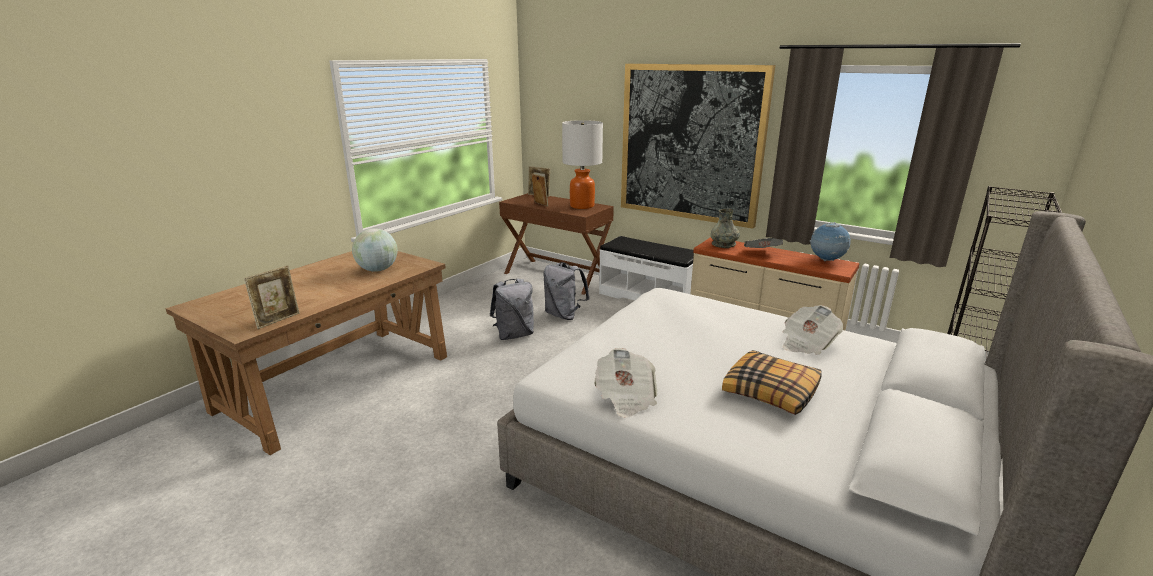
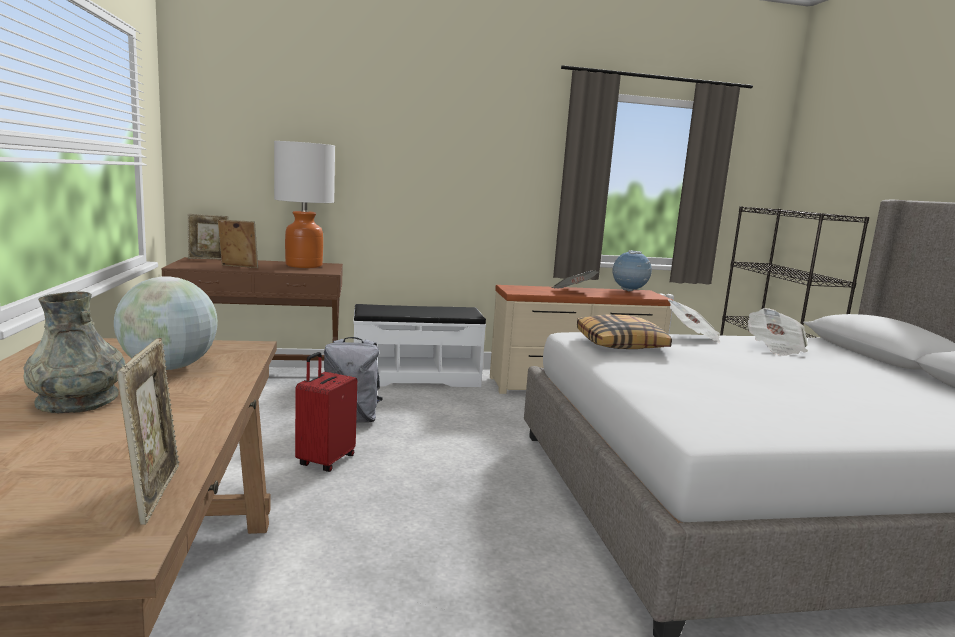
camera: 45 degrees left, 10 degrees down
grey backpack [490,278,534,340] -> red suitcase [295,352,357,472]
newspaper [594,348,657,418] -> newspaper moved to [668,299,720,343]
picture [621,64,775,229] -> none
grey vase [710,209,740,248] -> grey vase moved to [24,291,126,413]
pillow [722,350,822,415] -> pillow moved to [577,314,672,349]

